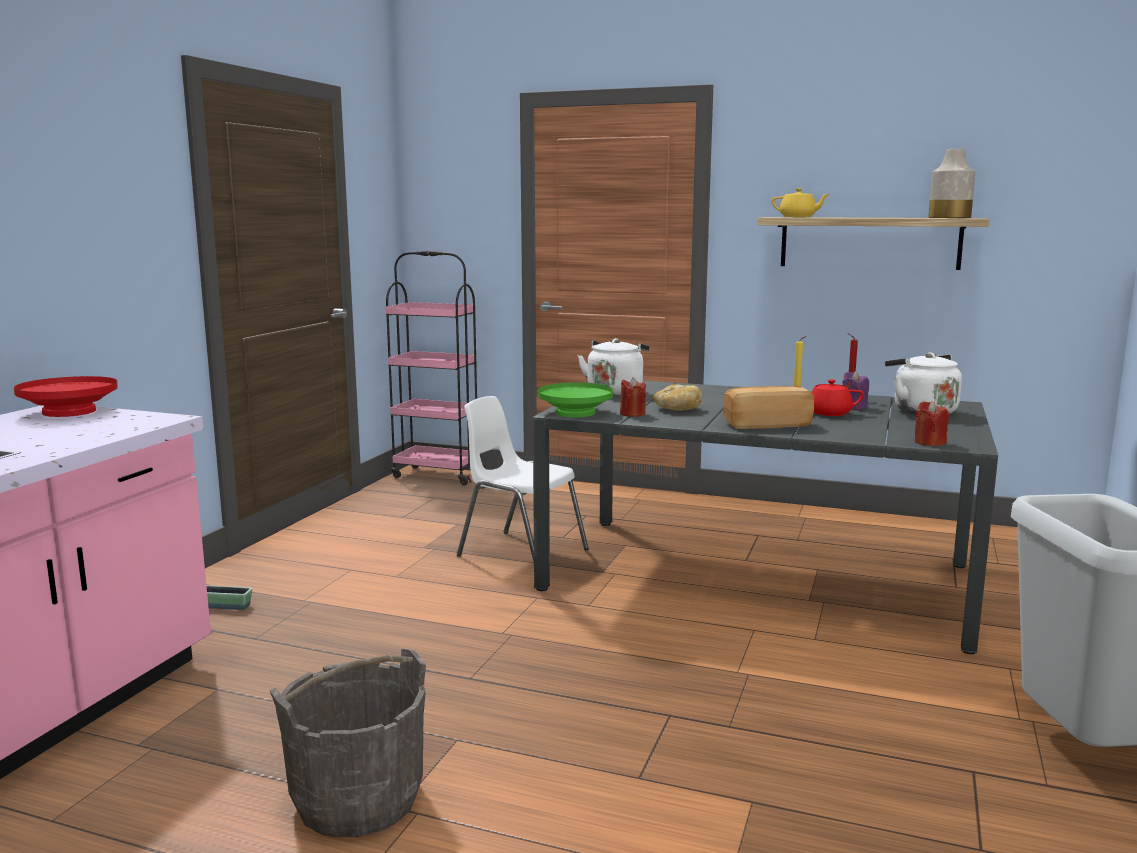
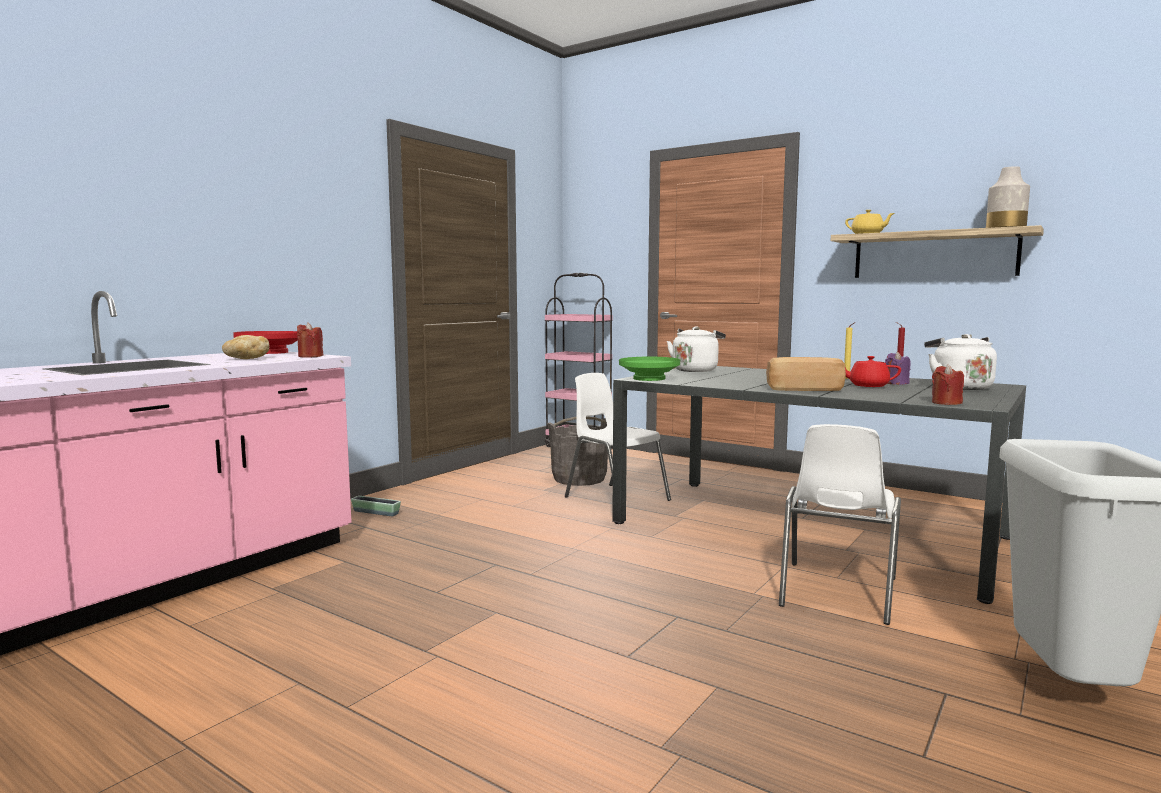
camera: 15 degrees right, 5 degrees down
grey bucket [270,649,426,837] -> grey bucket moved to [547,416,608,486]
red candle [620,377,646,417] -> red candle moved to [297,322,323,358]
bread [653,384,702,411] -> bread moved to [222,335,269,359]
none -> white chair [779,424,901,625]

